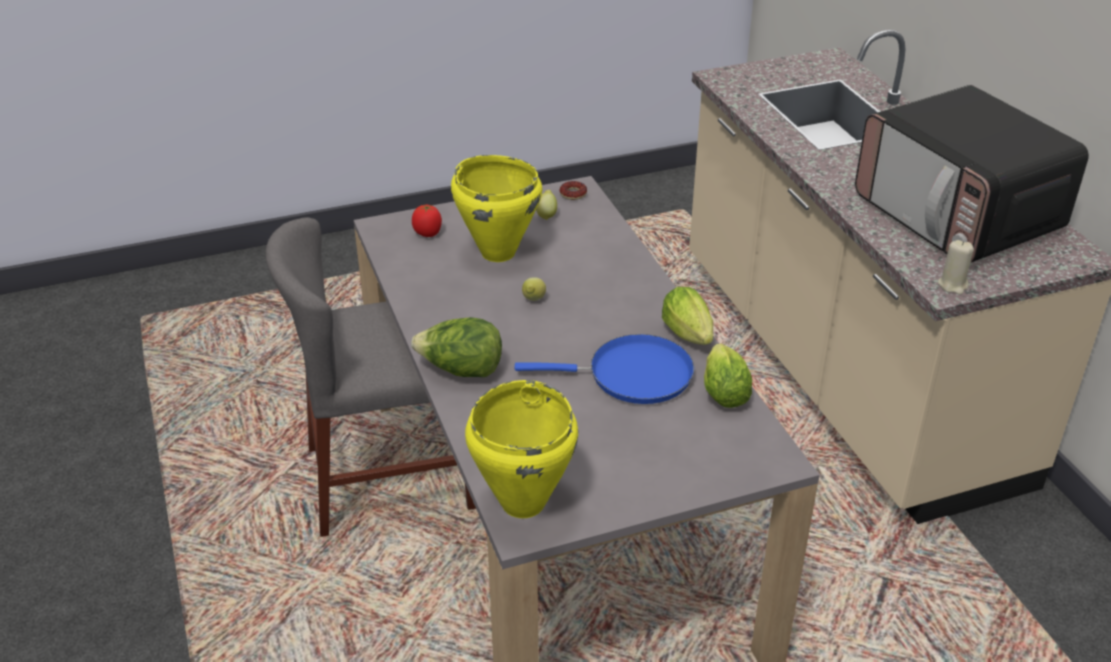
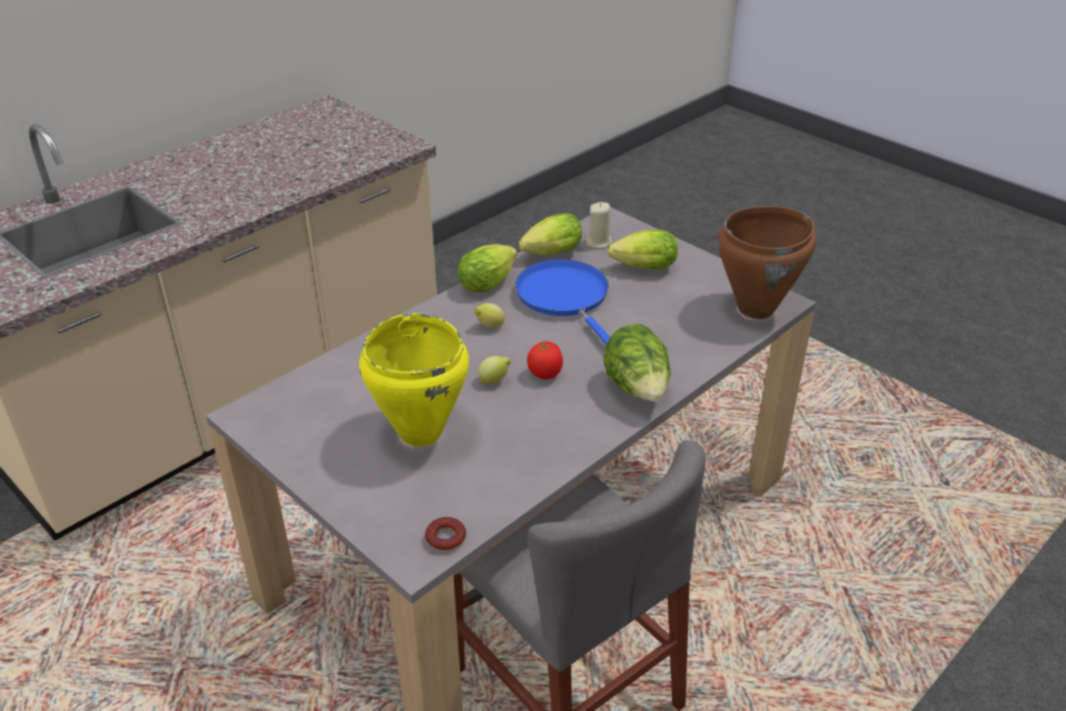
camera: 115 degrees left, 0 degrees up
tomato [412,205,442,237] -> tomato moved to [527,340,563,379]
yellow cooking pot [465,380,578,518] -> brown cooking pot [718,206,816,319]
lemon [536,190,557,220] -> lemon moved to [474,303,505,328]
donut [560,181,587,200] -> donut moved to [425,517,466,552]
microwave [855,85,1089,263] -> none
beige candle [938,240,974,295] -> beige candle moved to [586,202,613,248]
none -> lettuce [608,230,678,269]

